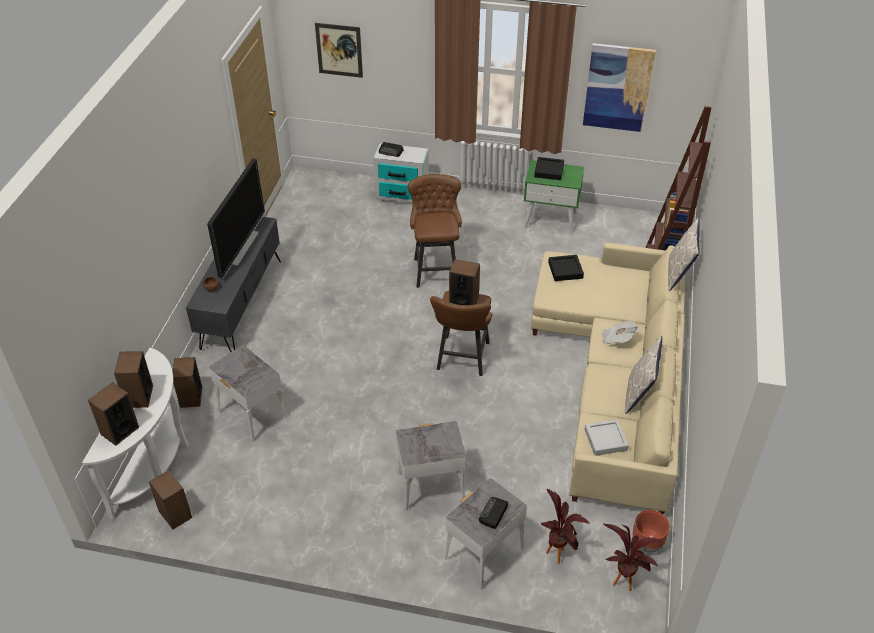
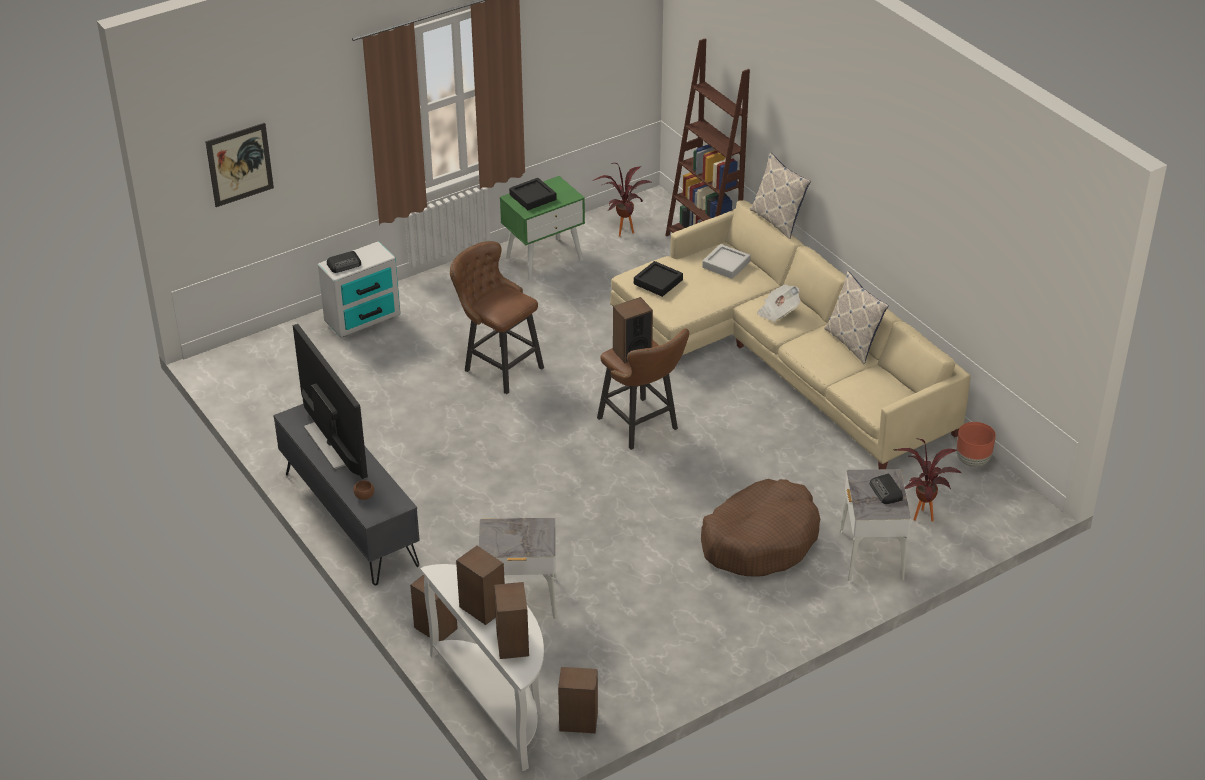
camera: 45 degrees left, 5 degrees down
side table [396,421,466,511] -> brown dog bed [701,479,820,577]
picture [583,43,656,132] -> none
grey tray [585,419,629,456] -> grey tray moved to [702,244,751,279]
potted plant [603,523,663,591] -> potted plant moved to [592,163,651,237]

